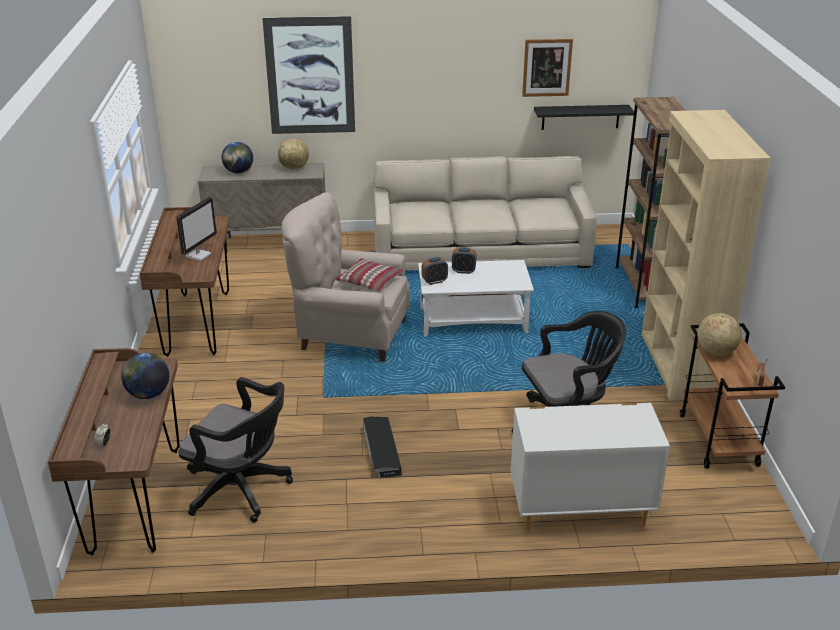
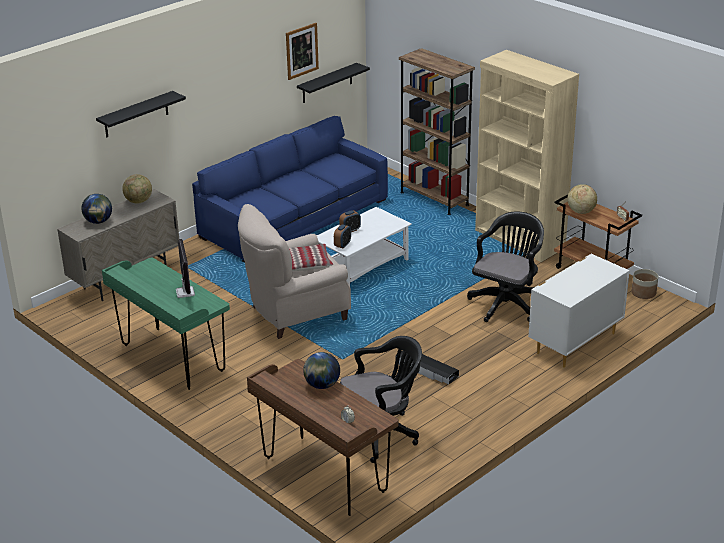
camera: 40 degrees left, 0 degrees up
brown desk [140,207,229,357] -> green desk [102,257,230,390]
picture [262,16,355,134] -> black shelf [96,91,186,137]
beige sofa [374,156,597,270] -> blue sofa [192,116,388,263]
none -> planter [631,269,658,299]

